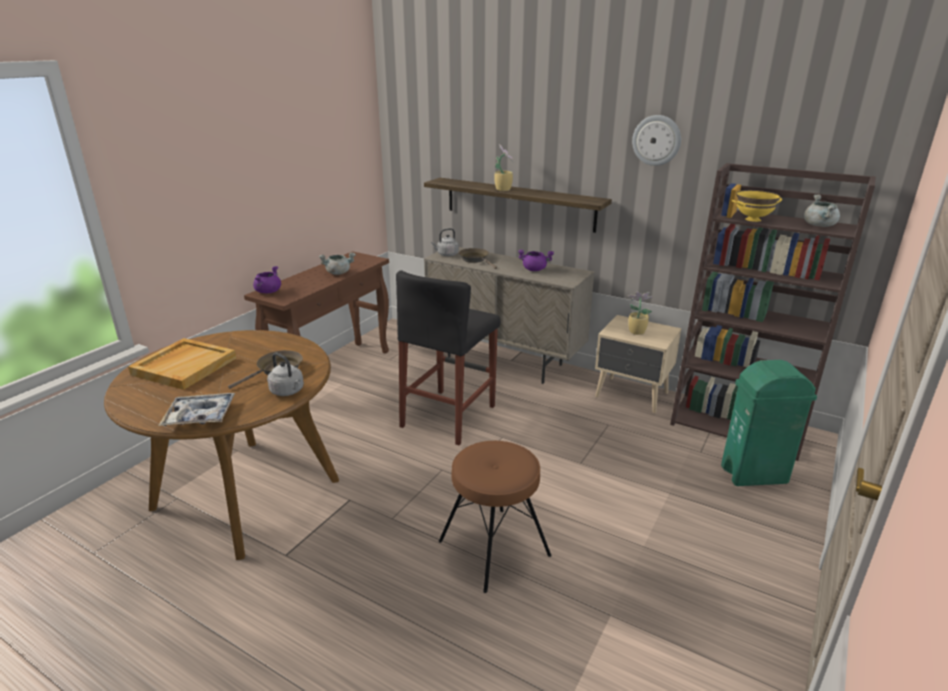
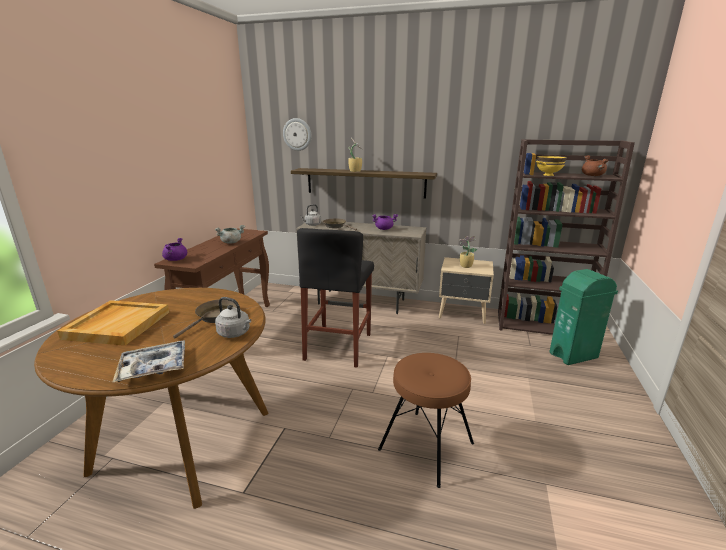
camera: 15 degrees left, 5 degrees down
wall clock [632,115,681,166] -> wall clock moved to [283,118,312,151]
grey cooking pot [804,194,840,227] -> brown cooking pot [582,155,609,176]

